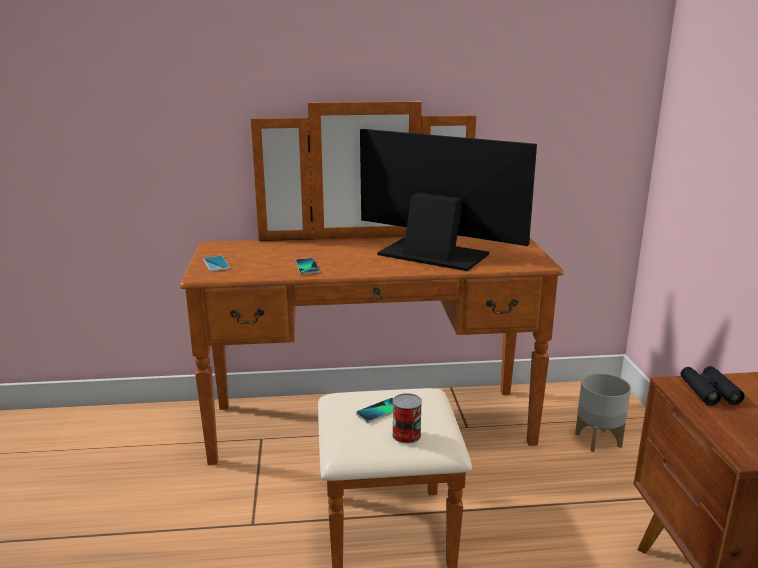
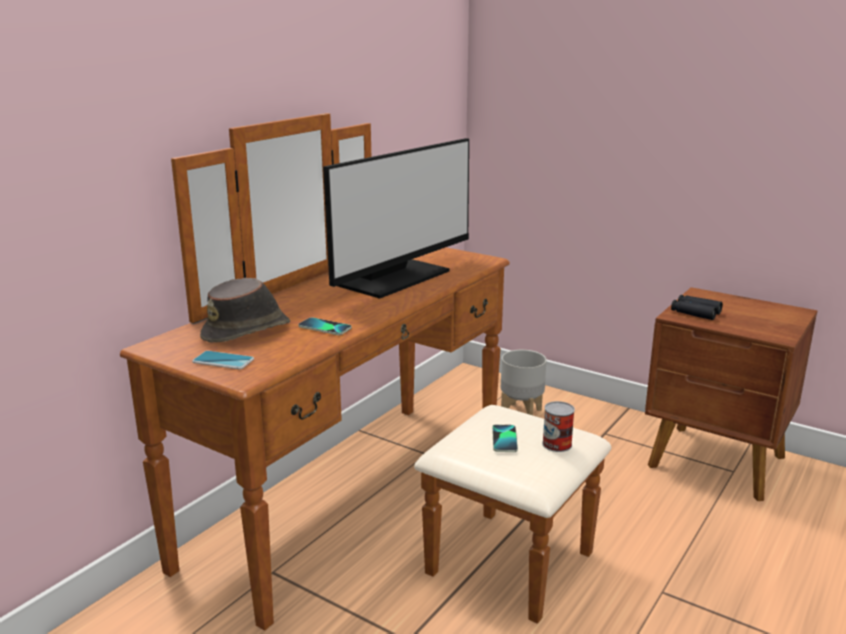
camera: 50 degrees left, 0 degrees up
monitor [360,129,537,271] -> monitor turned 150 degrees clockwise [323,138,469,299]
none -> brown hat [200,278,290,343]

